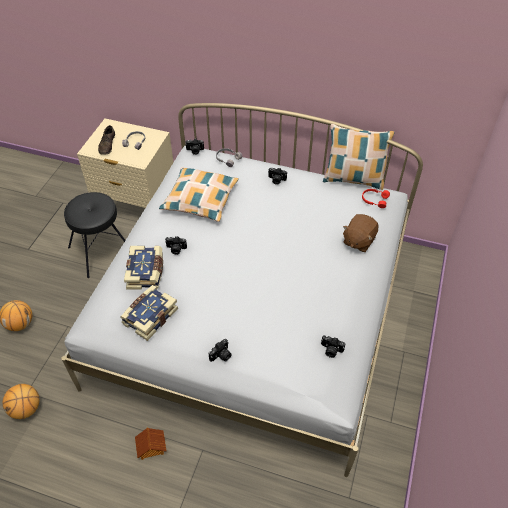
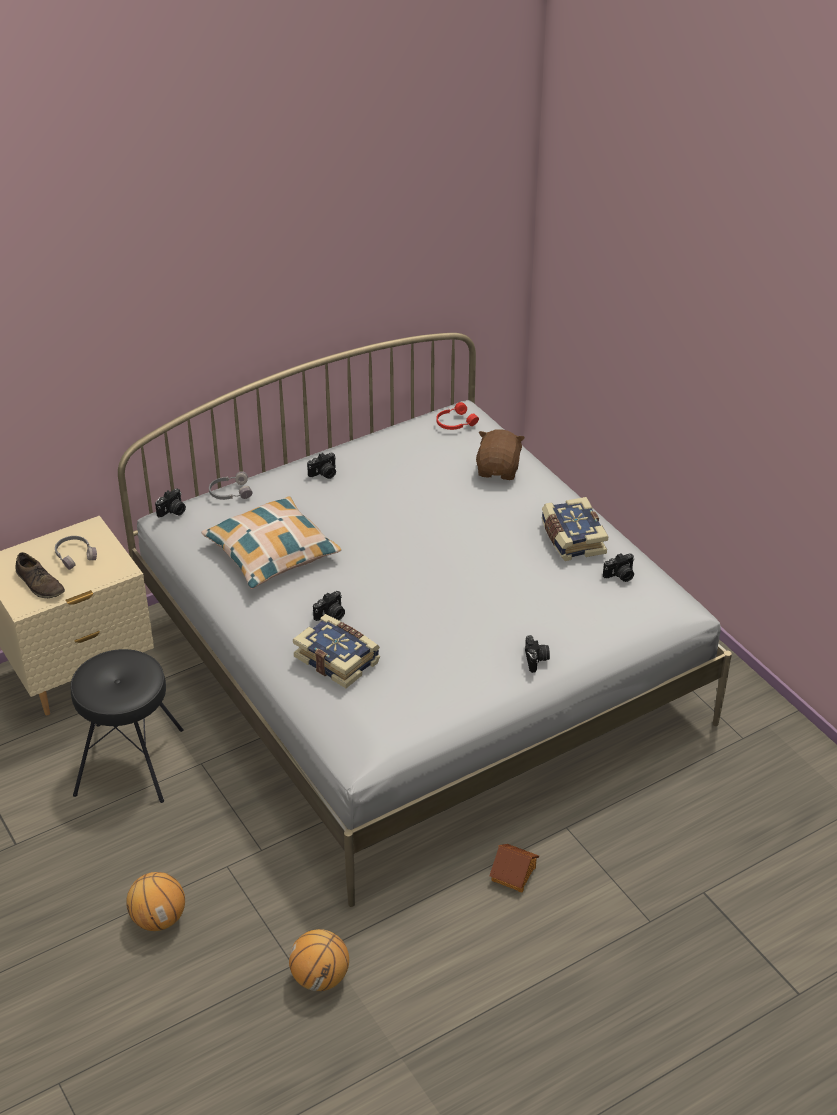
camera: 50 degrees left, 10 degrees down
book [120,285,178,341] -> book moved to [541,497,609,561]
pillow [323,124,395,190] -> none
brown plush toy [343,214,378,252] -> brown plush toy turned 150 degrees counterclockwise [476,429,525,480]

